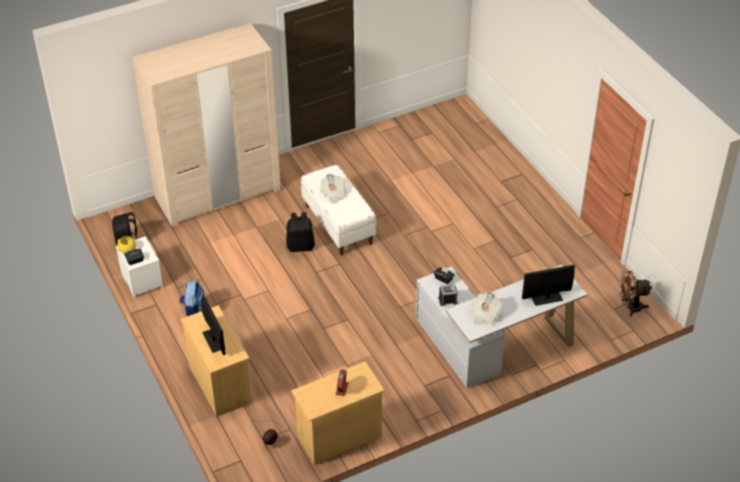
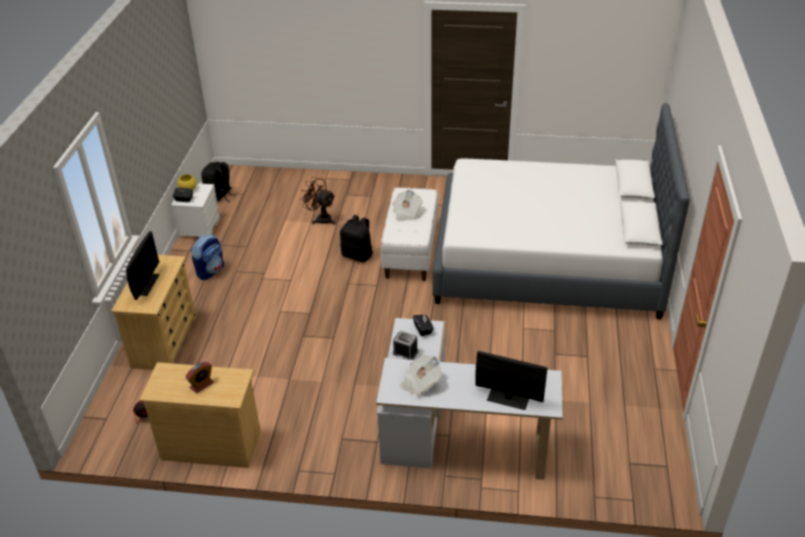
camera: 35 degrees right, 5 degrees down
beige wardrobe [132,23,281,227] -> none
brown fan [620,271,652,316] -> brown fan moved to [300,177,335,225]
none -> white bed [432,103,690,319]

